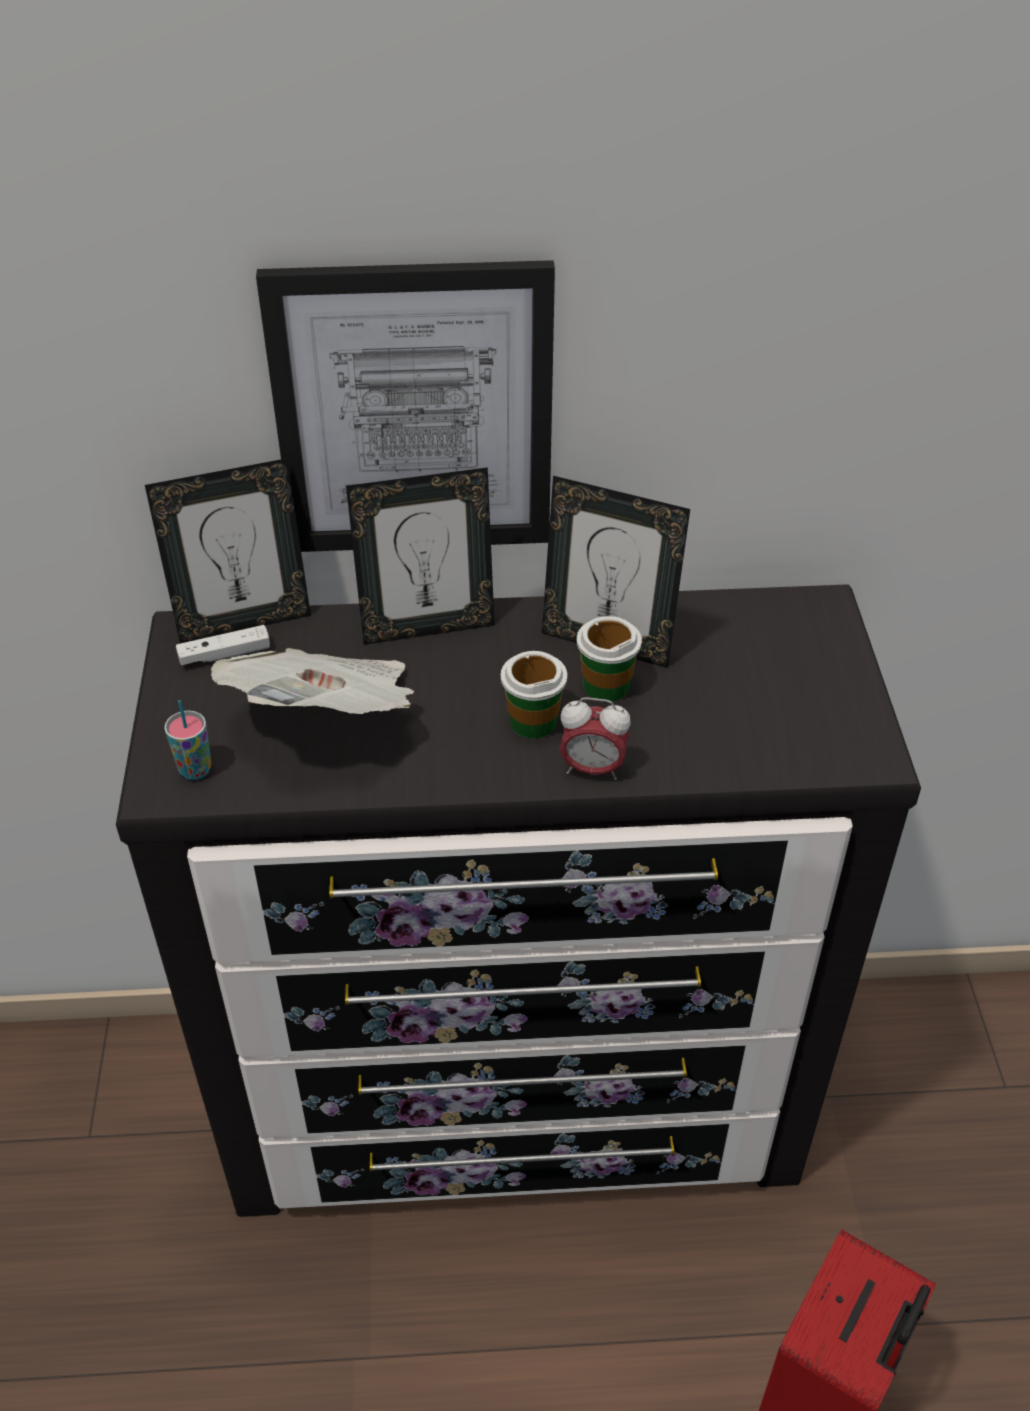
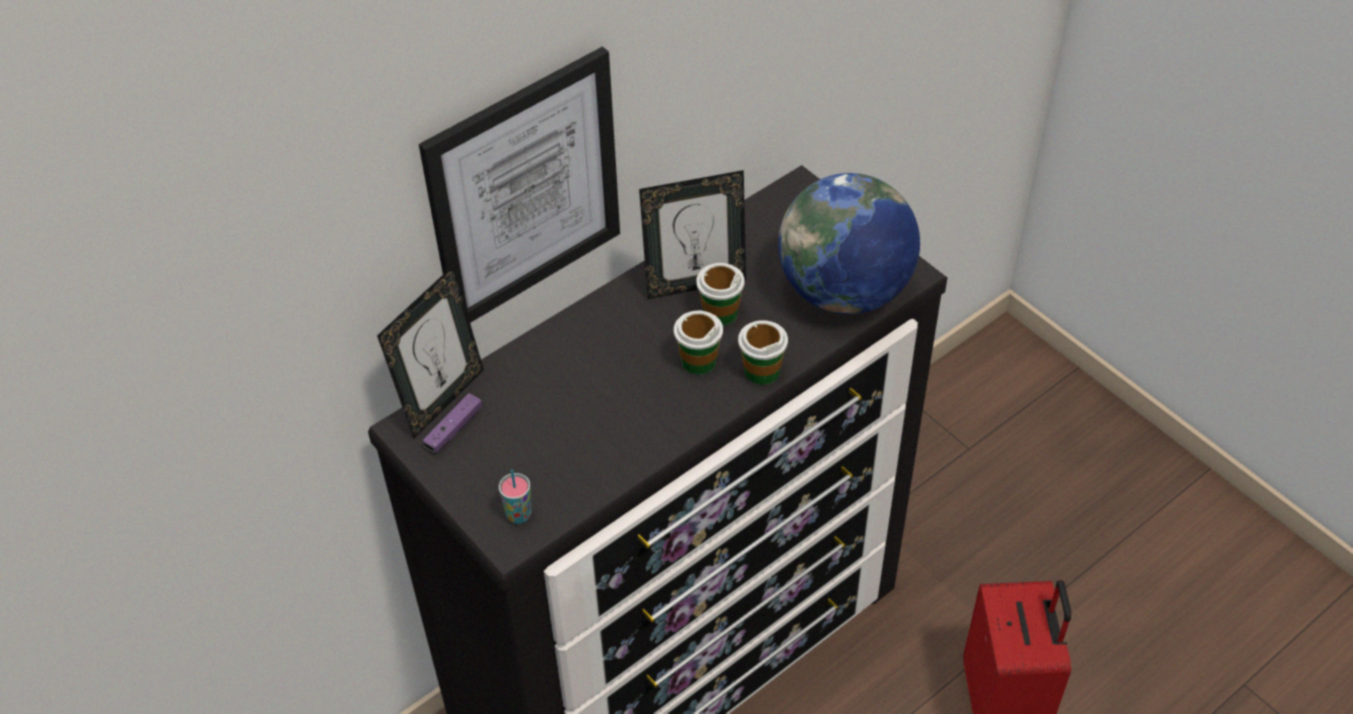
camera: 35 degrees left, 5 degrees up
white game controller [176,625,270,665] -> purple game controller [423,393,482,453]
newspaper [211,648,414,714] -> none
picture frame [346,467,495,645] -> none
alarm clock [560,697,631,780] -> cup [738,320,788,385]
none -> globe [778,173,920,314]

